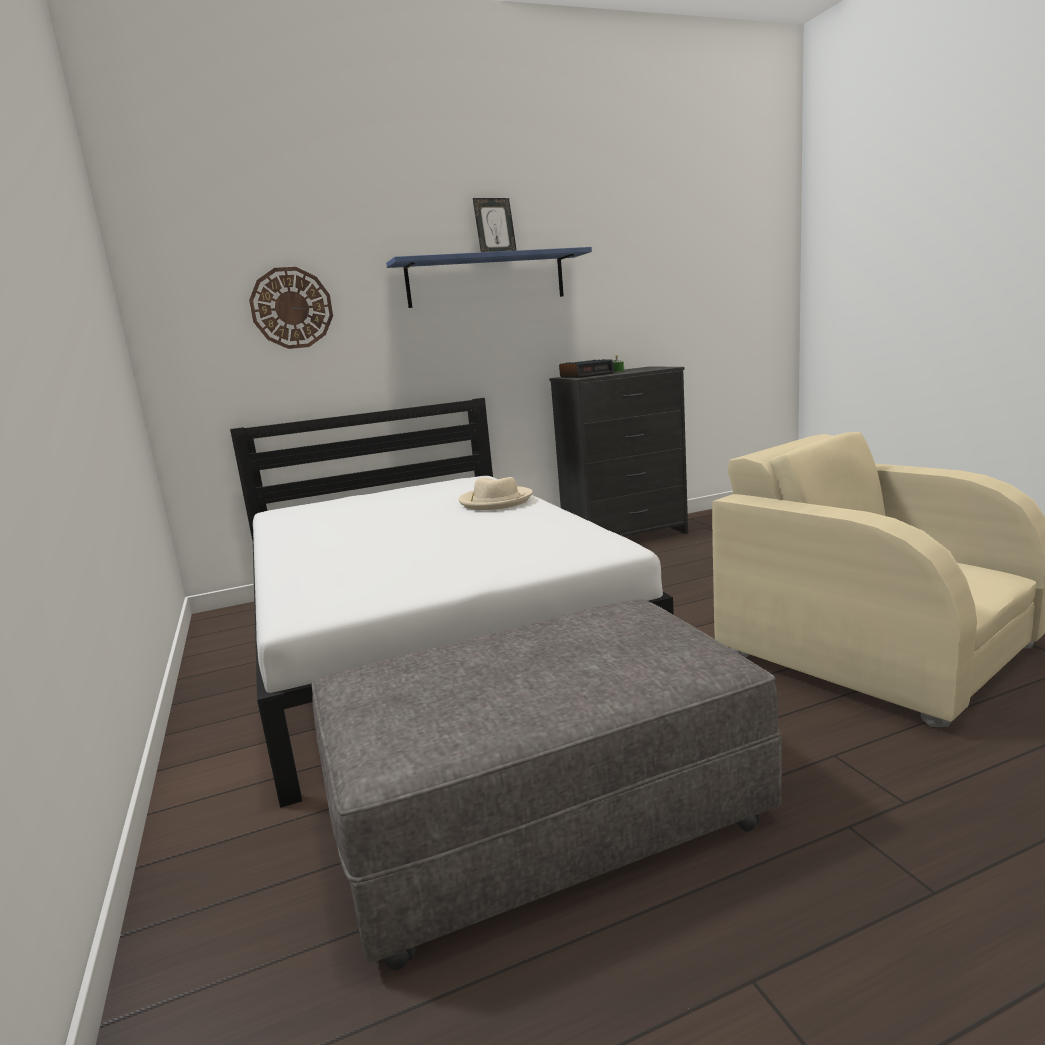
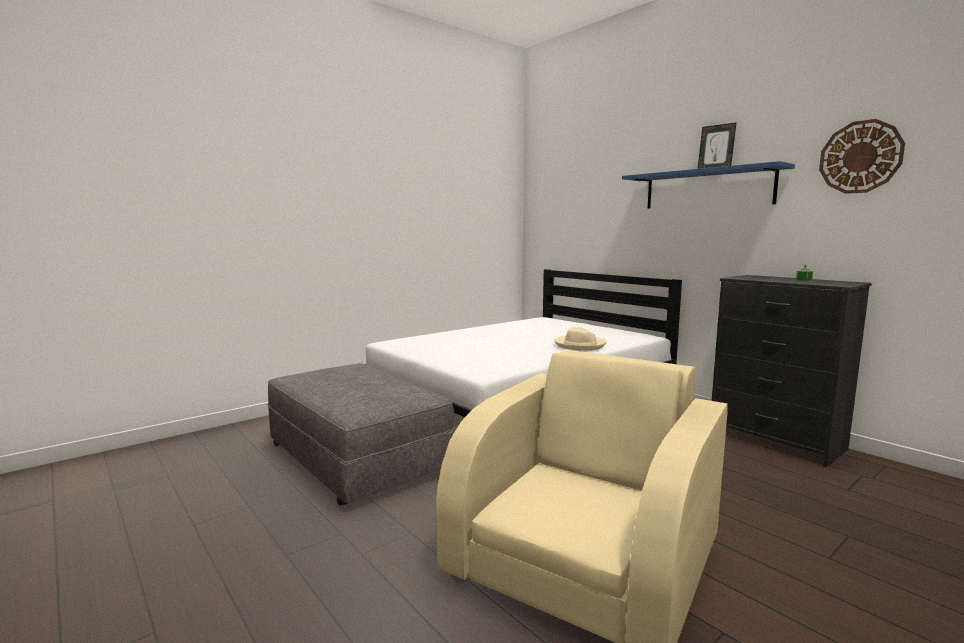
camera: 70 degrees right, 5 degrees down
wall clock [249,267,333,349] -> wall clock moved to [819,119,905,194]
alarm clock [559,359,614,378] -> none

